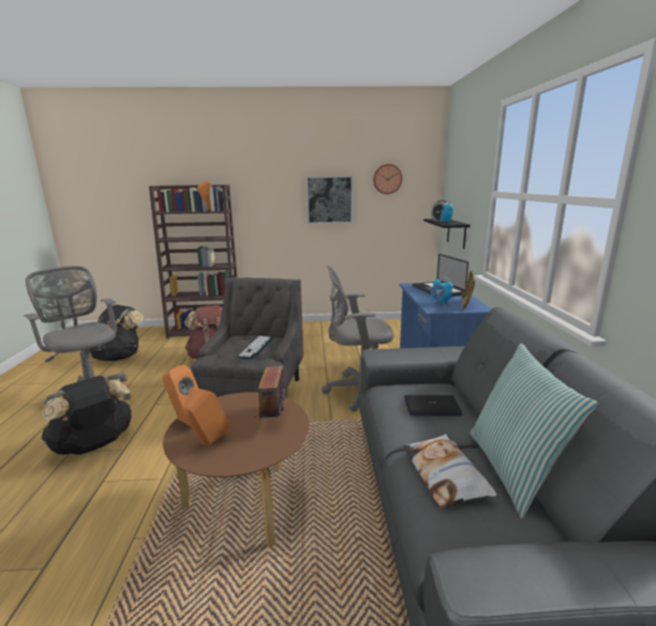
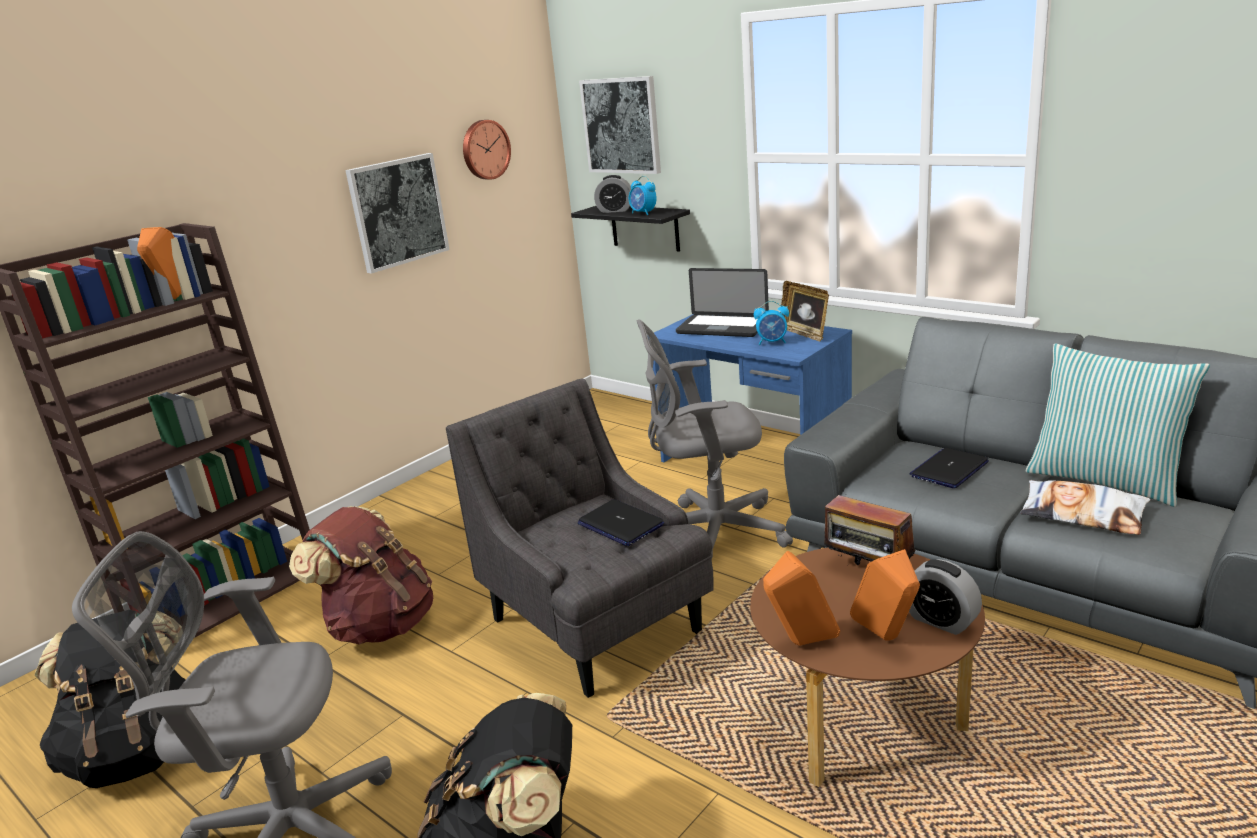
camera: 45 degrees left, 5 degrees up
keyboard [237,336,273,360] -> laptop [578,499,664,546]
grey office chair [321,265,394,412] -> grey office chair turned 45 degrees clockwise [636,319,793,559]
none -> picture [579,76,661,174]
none -> alarm clock [909,559,982,635]

